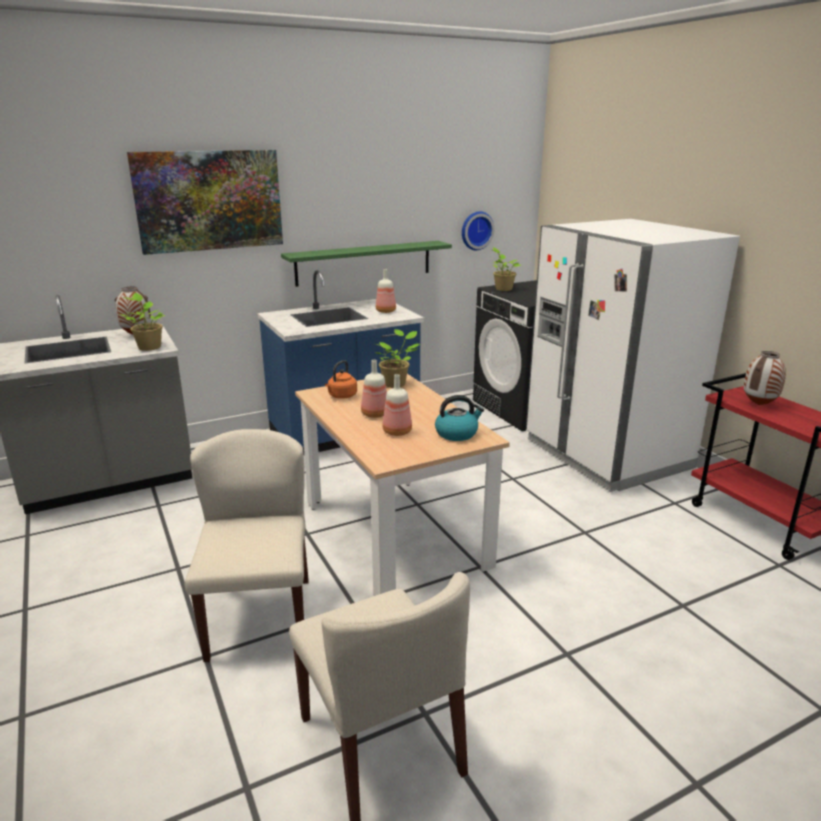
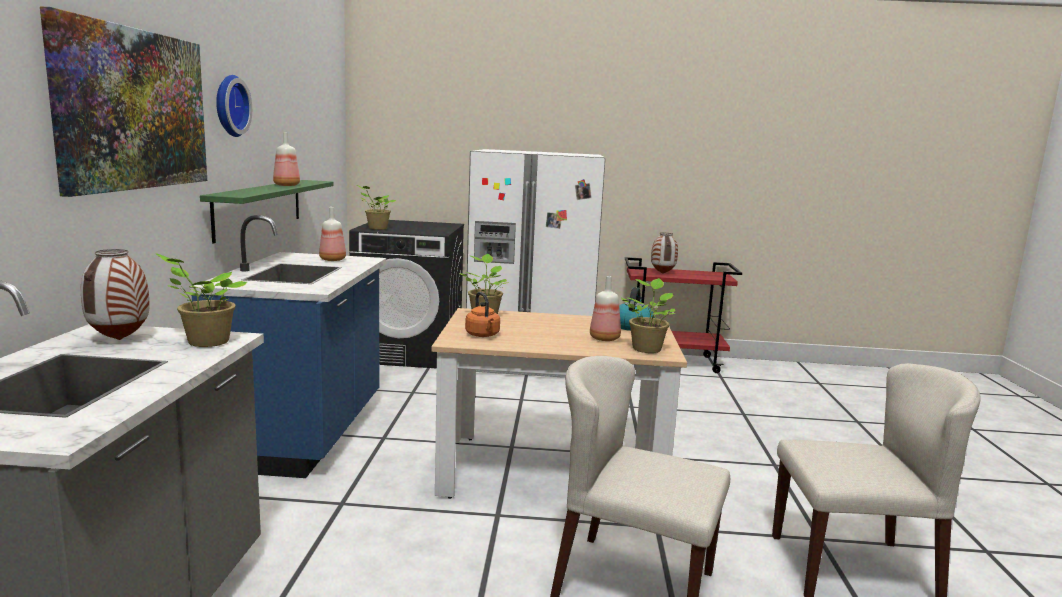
camera: 60 degrees left, 10 degrees down
bottle [361,360,387,418] -> bottle moved to [273,132,300,186]
wall clock [462,211,495,250] -> wall clock moved to [216,75,252,137]
none -> potted plant [621,278,676,353]

